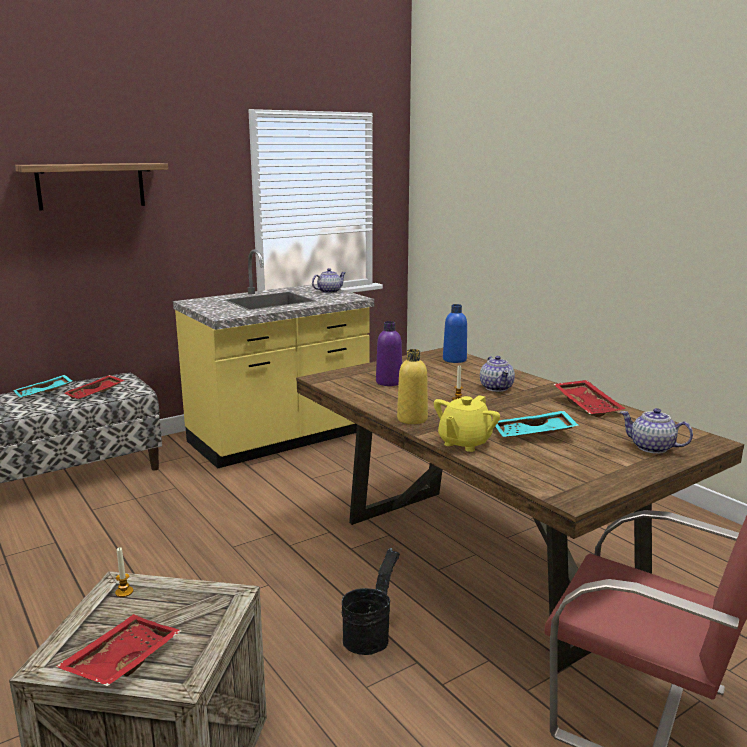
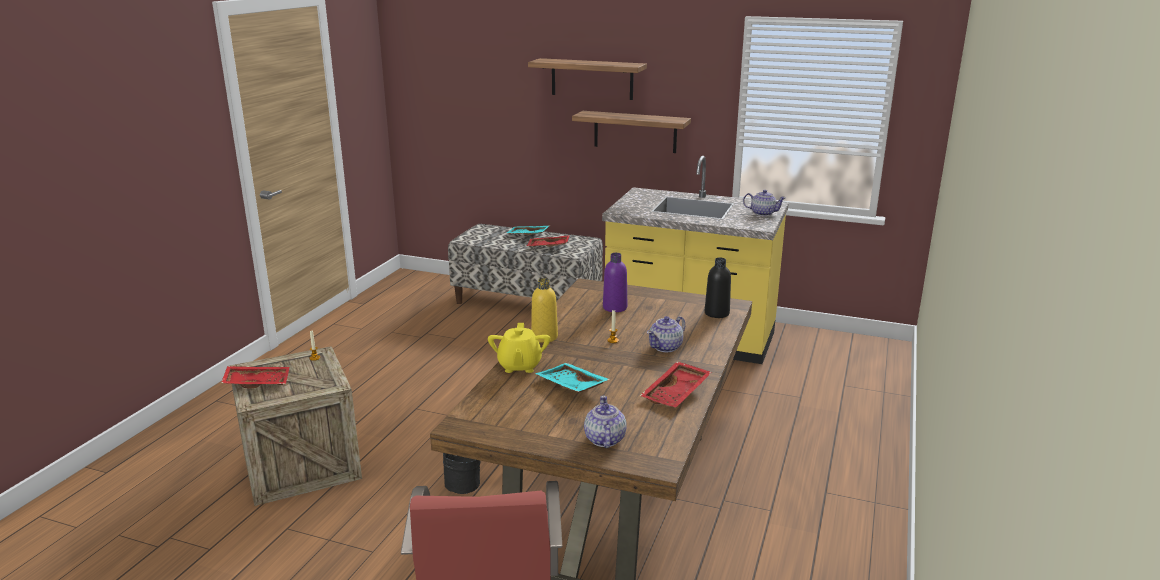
camera: 55 degrees right, 5 degrees up
yellow teapot [434,395,500,452] -> yellow teapot turned 90 degrees counterclockwise [488,323,550,373]
blue bottle [443,304,467,363] -> black bottle [705,257,731,318]
none -> shelf [572,111,691,153]

